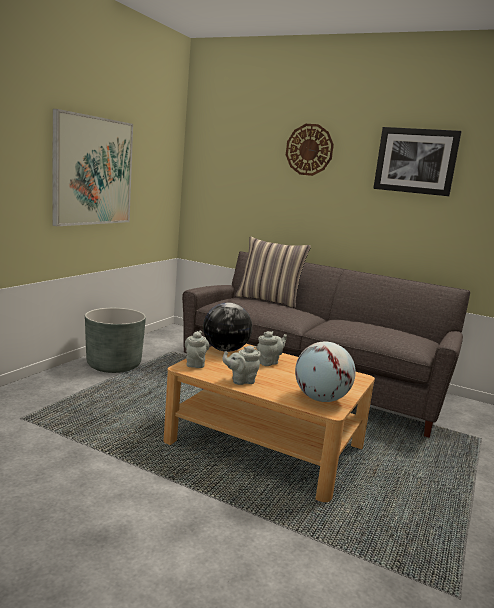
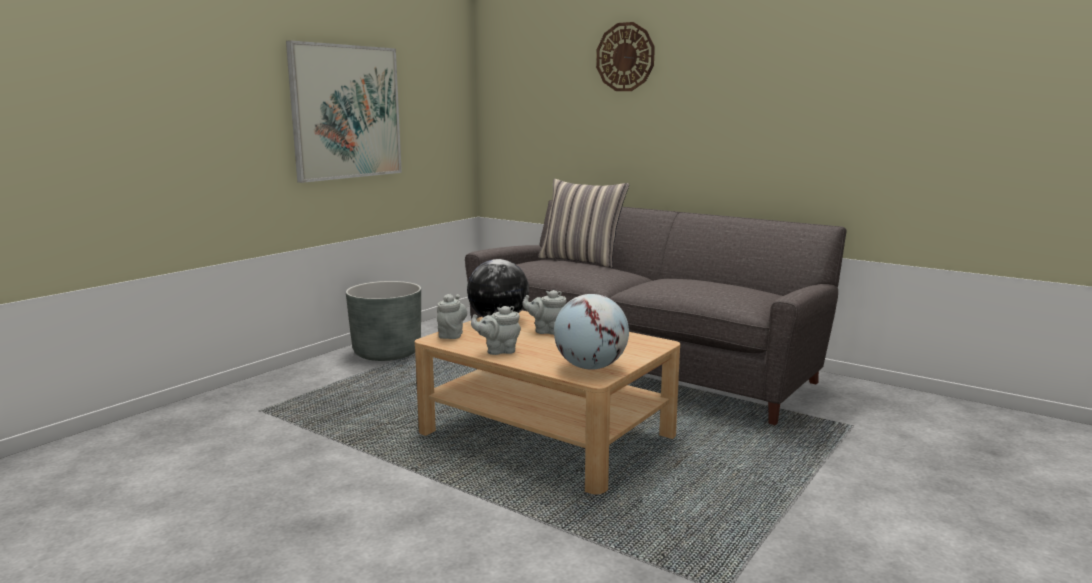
camera: 10 degrees right, 0 degrees up
grey teapot [257,331,287,366] -> grey teapot turned 135 degrees counterclockwise [522,290,567,335]
picture [373,127,462,196] -> none

